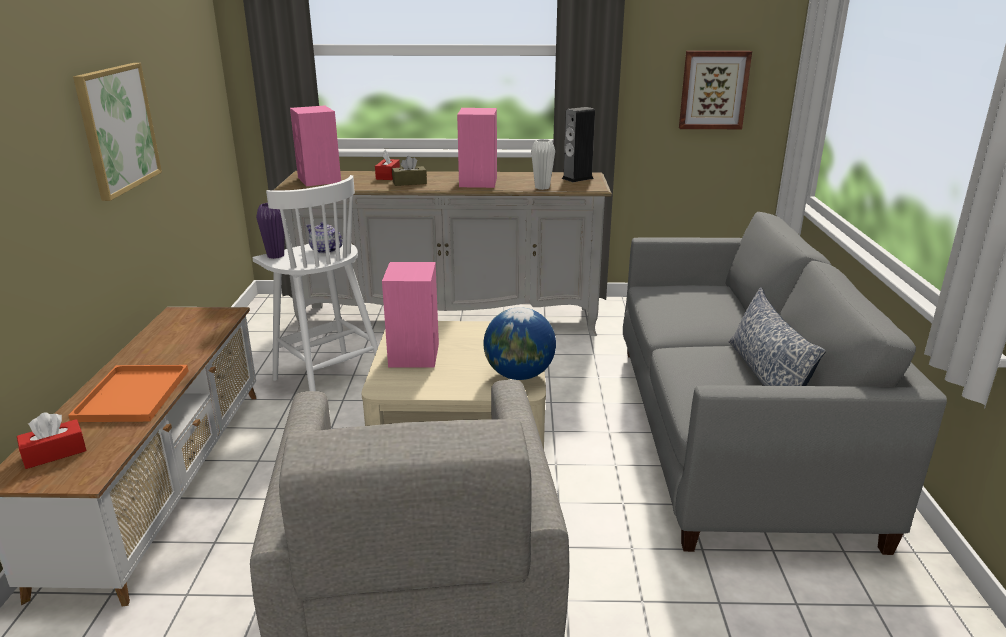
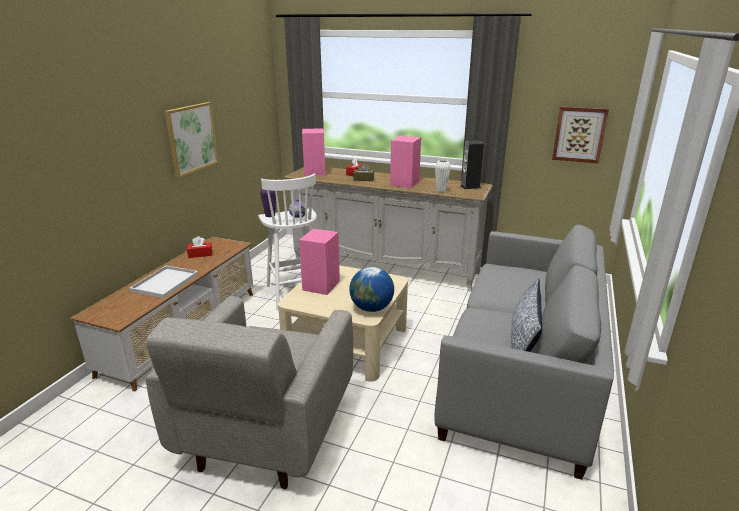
camera: 20 degrees right, 0 degrees up
red tissue box [17,412,86,469] -> red tissue box moved to [187,236,212,258]
orange tray [68,365,188,422] -> white tray [129,266,199,298]

